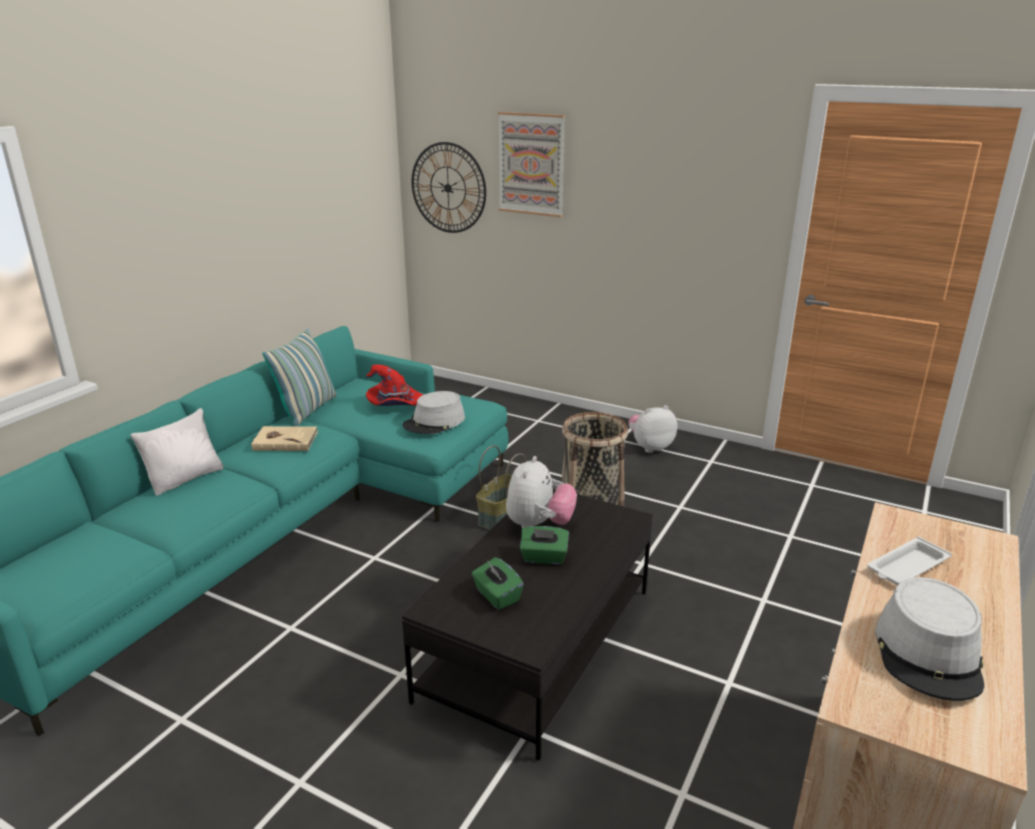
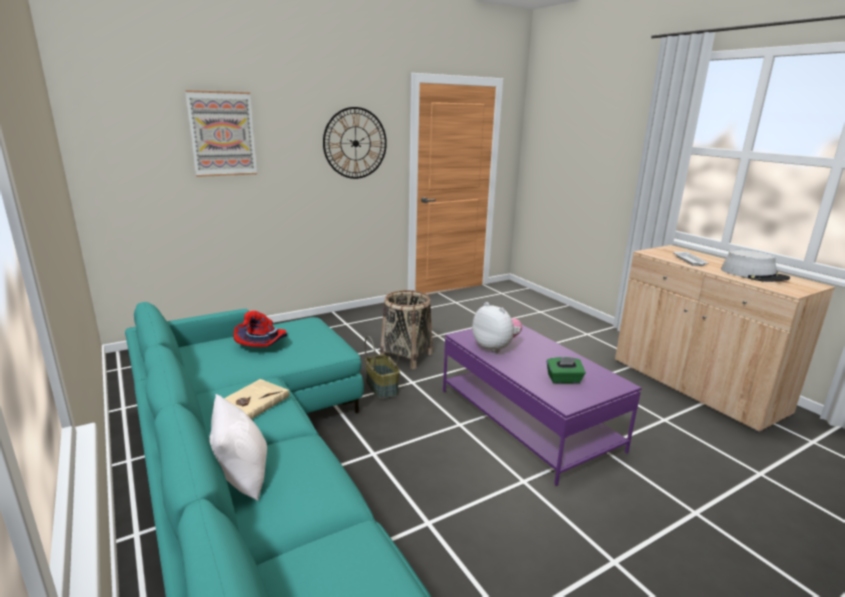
camera: 60 degrees left, 5 degrees down
pillow [262,329,337,426] -> none
grey hat [402,391,465,434] -> none
black coffee table [402,489,653,761] -> purple coffee table [443,325,642,486]
wall clock [411,142,486,233] -> wall clock moved to [323,107,387,179]
green tissue box [520,526,569,564] -> none
plush toy [628,405,677,453] -> none

